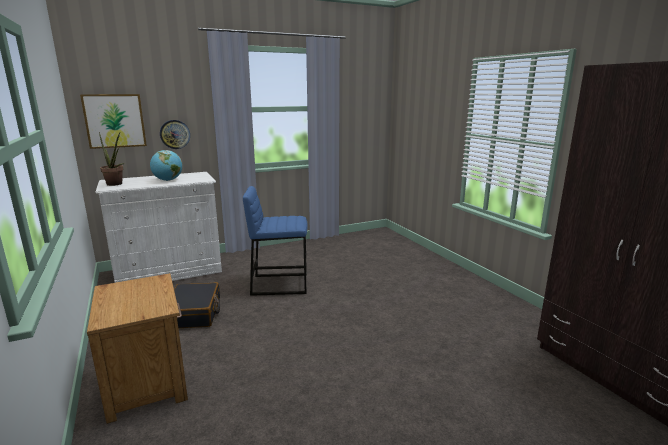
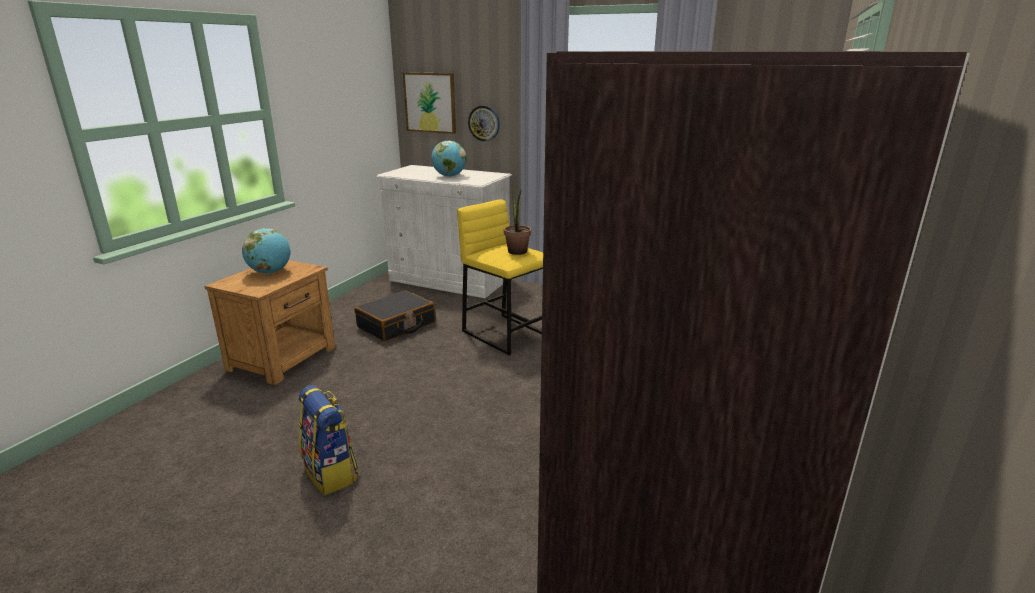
camera: 50 degrees right, 5 degrees up
potted plant [99,132,125,186] -> potted plant moved to [504,181,531,255]
blue stool [243,186,308,296] -> yellow stool [457,199,543,355]
none -> globe [242,228,290,274]
none -> backpack [299,385,358,495]

